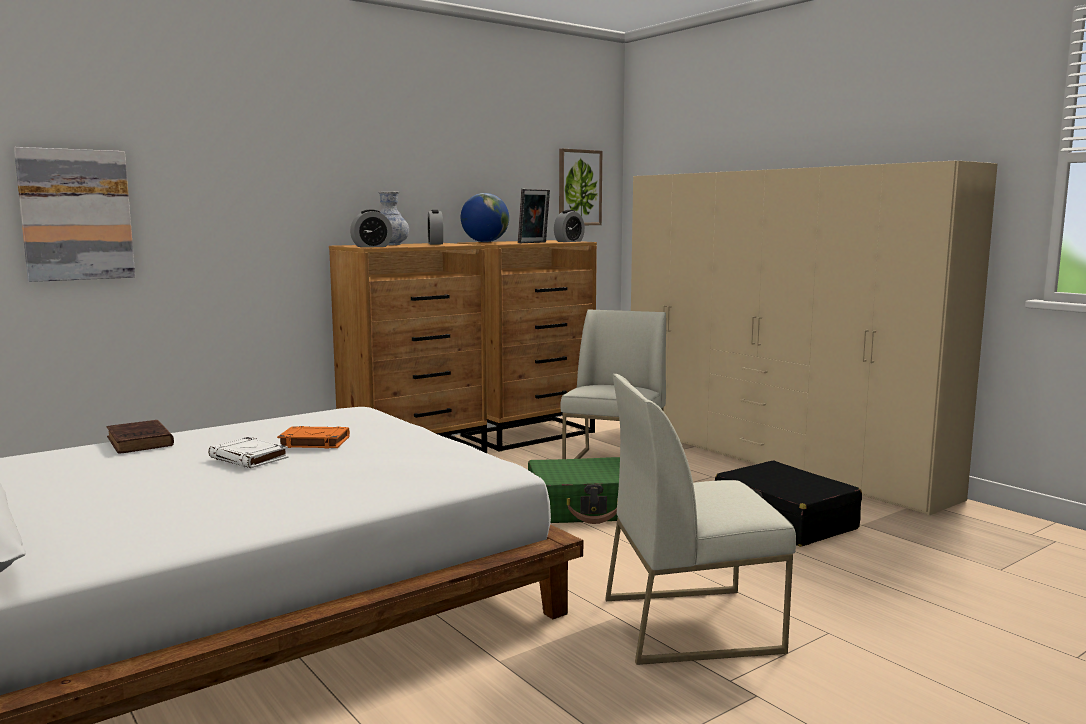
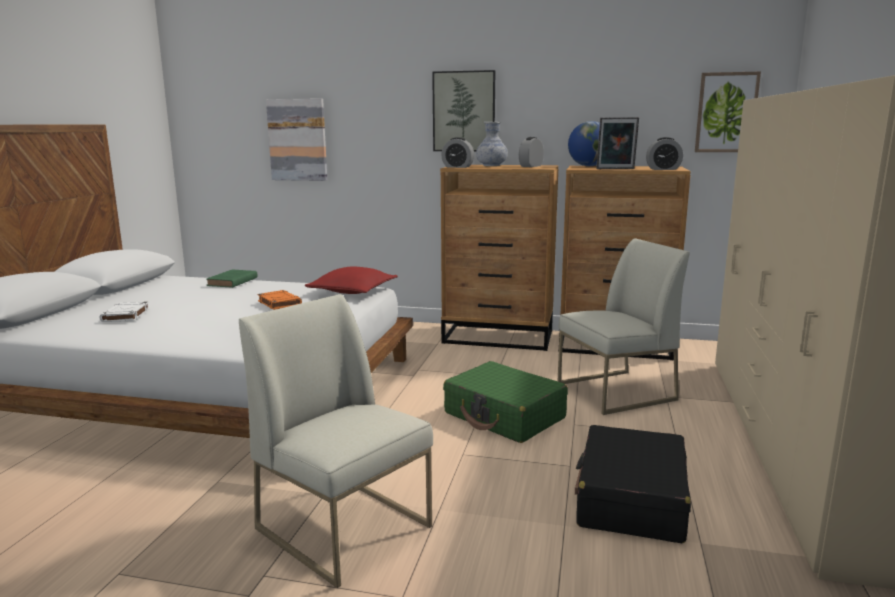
camera: 50 degrees right, 5 degrees up
brown book [107,420,174,454] -> green book [206,269,258,288]
white book [208,437,289,468] -> white book moved to [100,302,150,322]
none -> red pillow [304,266,398,294]
none -> picture [432,70,495,151]

